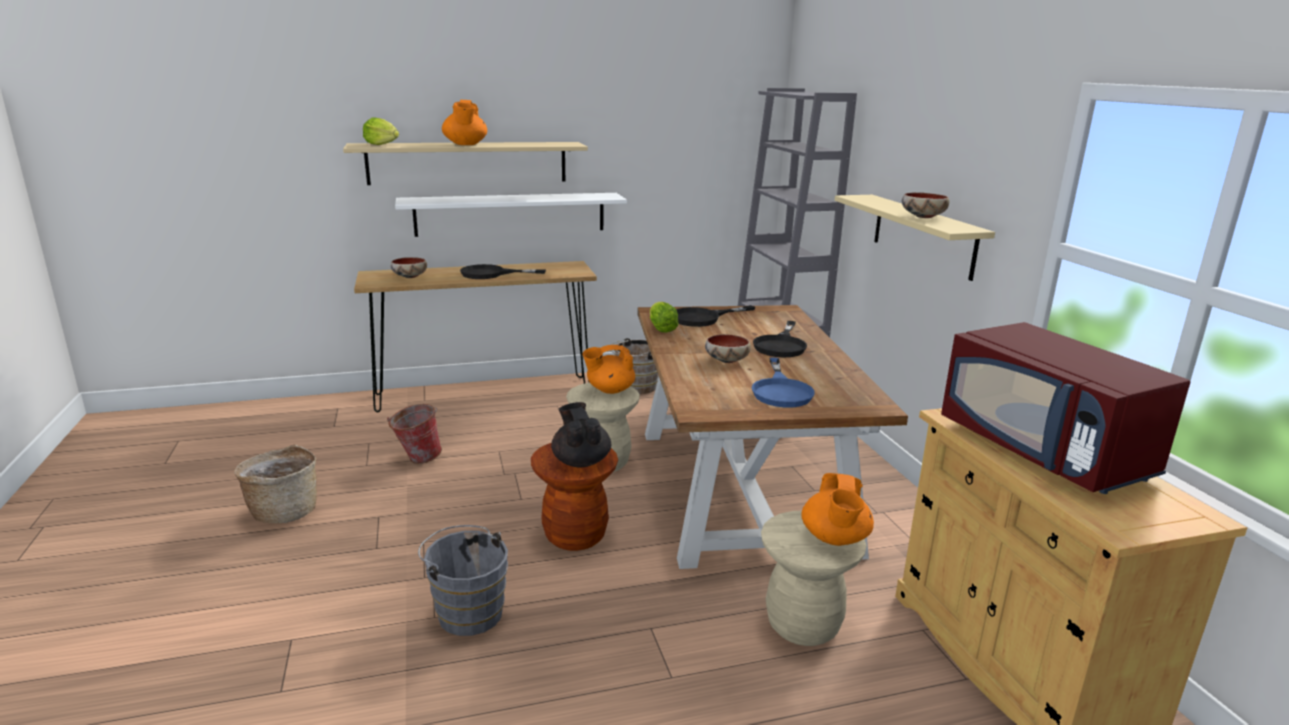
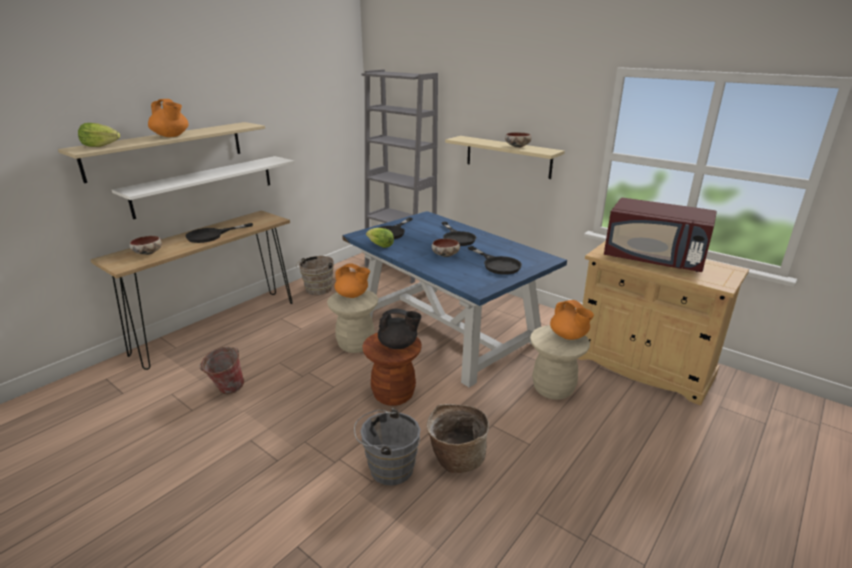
camera: 35 degrees left, 5 degrees up
basket [234,444,317,523] -> basket moved to [427,404,489,473]
black teapot [551,402,611,468] -> black teapot turned 150 degrees clockwise [378,309,422,349]
orange teapot [582,345,635,394] -> orange teapot turned 105 degrees counterclockwise [335,263,370,298]
brown dining table [637,305,908,569] -> blue dining table [342,211,567,388]
blue frying pan [752,358,815,408] -> black frying pan [468,246,522,275]

